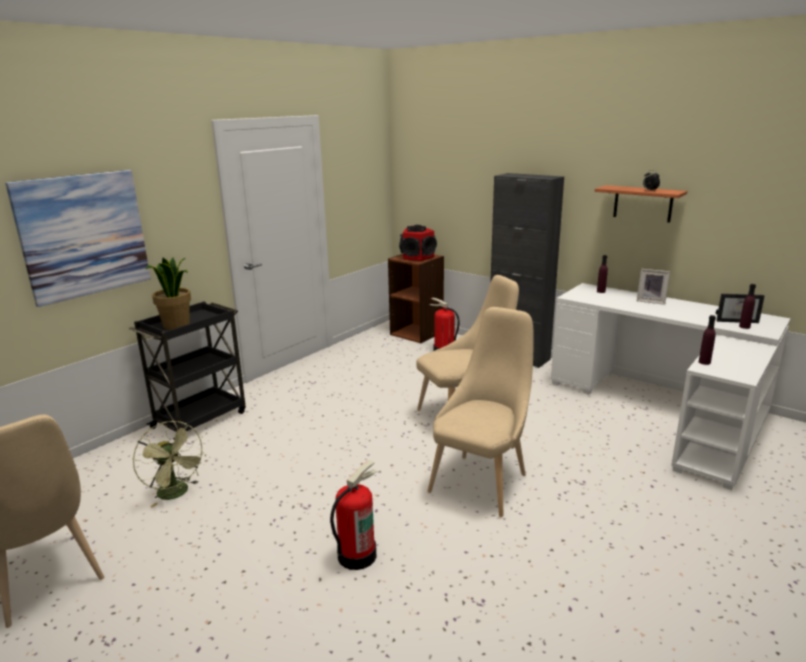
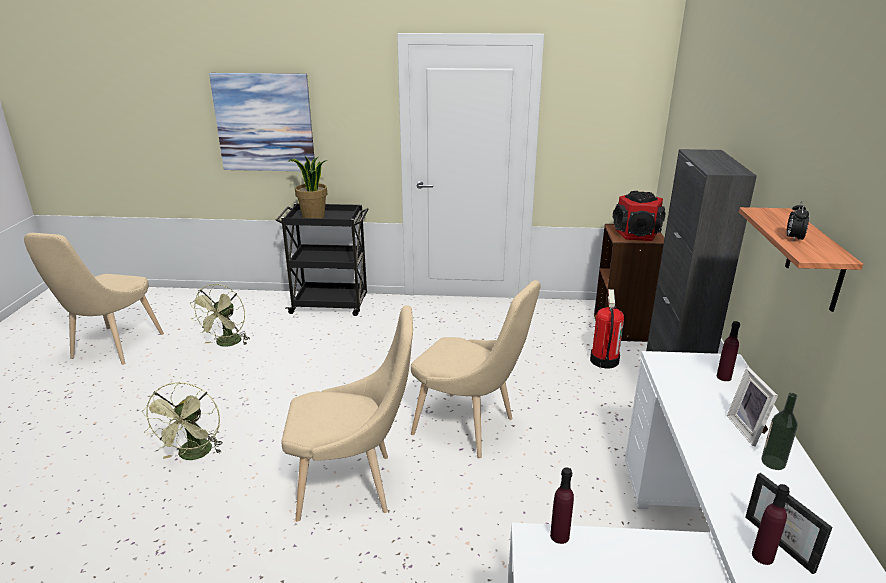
camera: 55 degrees right, 5 degrees up
fire extinguisher [330,460,377,570] -> green fan [142,382,223,460]
none -> bottle [761,393,798,470]

